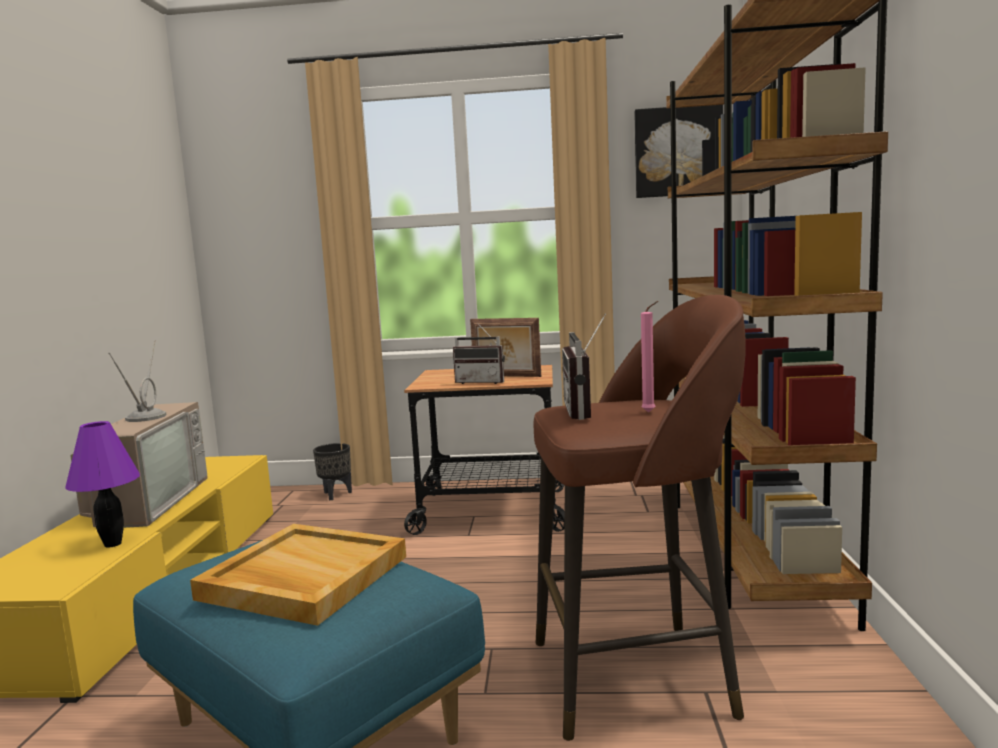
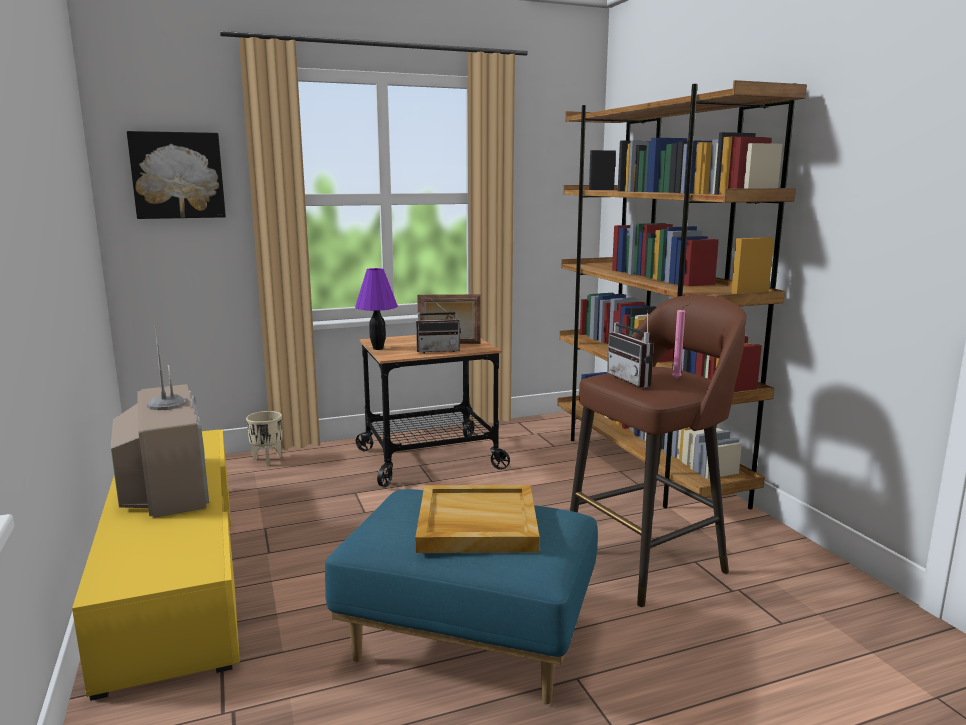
camera: 25 degrees left, 5 degrees up
purple table lamp [65,421,140,548] -> purple table lamp moved to [355,268,398,350]
black planter [313,443,352,500] -> beige planter [246,411,283,466]
picture [634,105,723,198] -> picture moved to [127,131,226,219]

